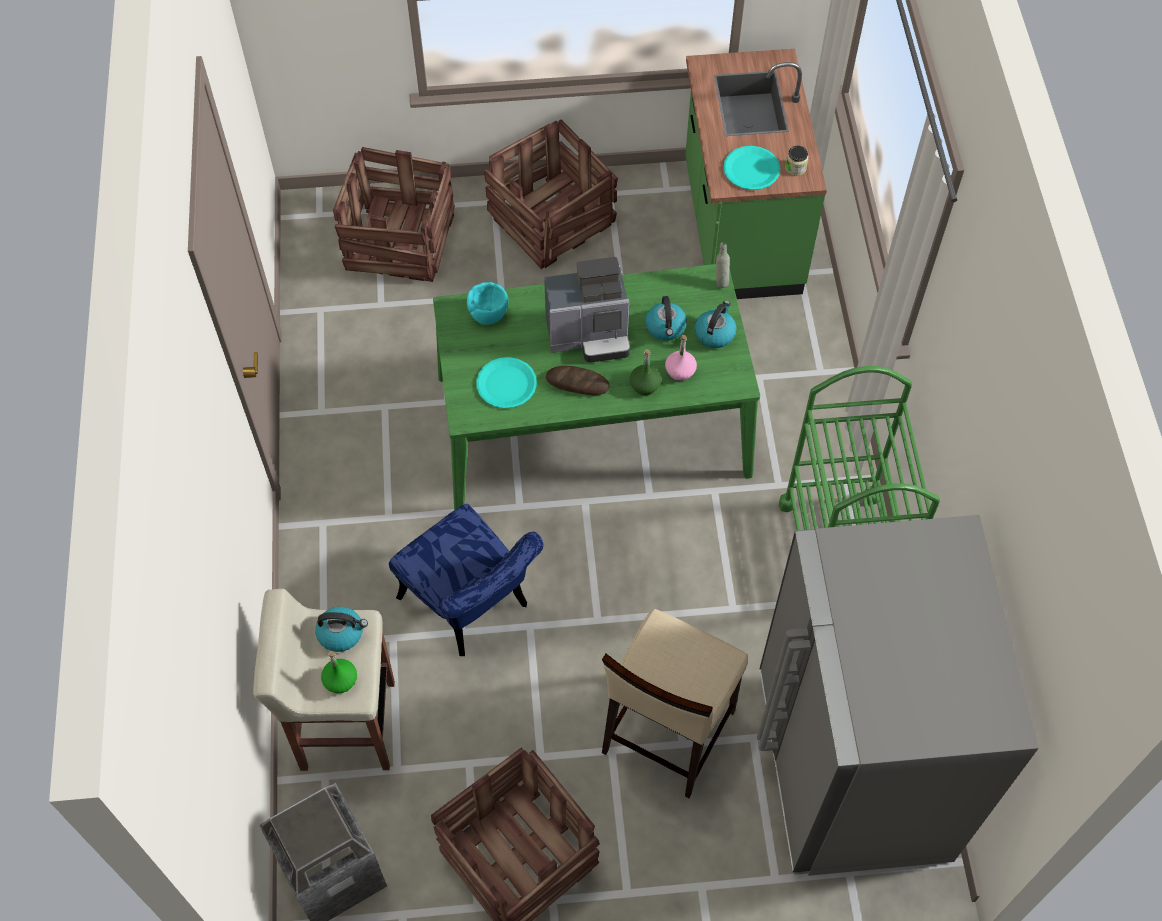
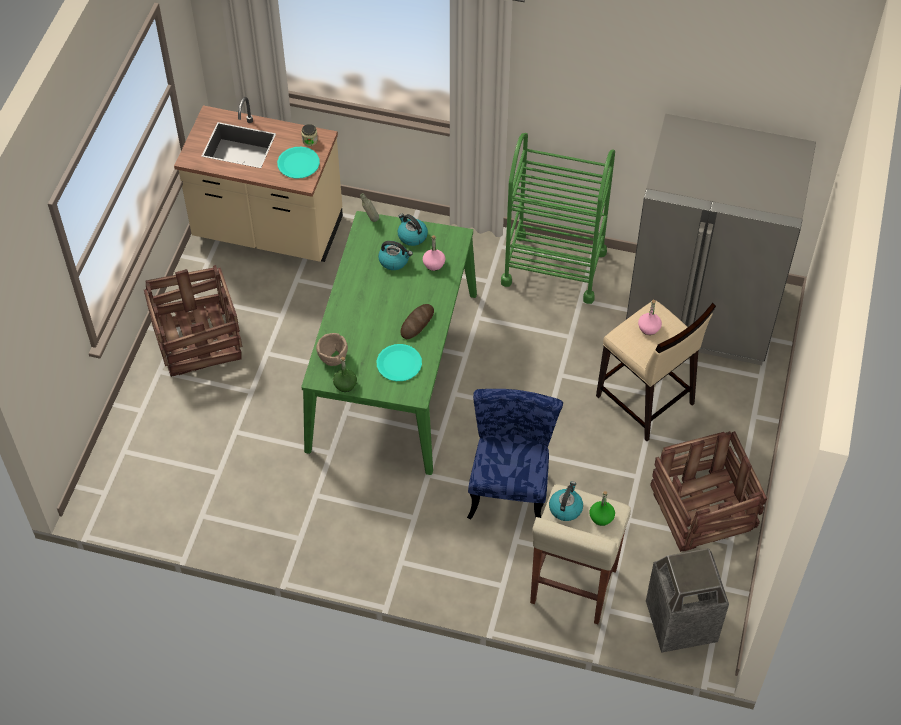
camera: 70 degrees left, 5 degrees down
crate [333,147,455,282] -> none
blue chair [389,504,544,656] -> blue chair turned 60 degrees counterclockwise [467,389,563,519]
turquoise bowl [467,282,508,325] -> brown bowl [316,333,348,366]
coffee machine [544,257,630,363] -> none
green bottle [630,349,662,395] -> green bottle moved to [333,357,357,392]
green counter [685,49,827,299] -> beige counter [174,97,343,262]
none -> pink bottle [638,300,662,335]

